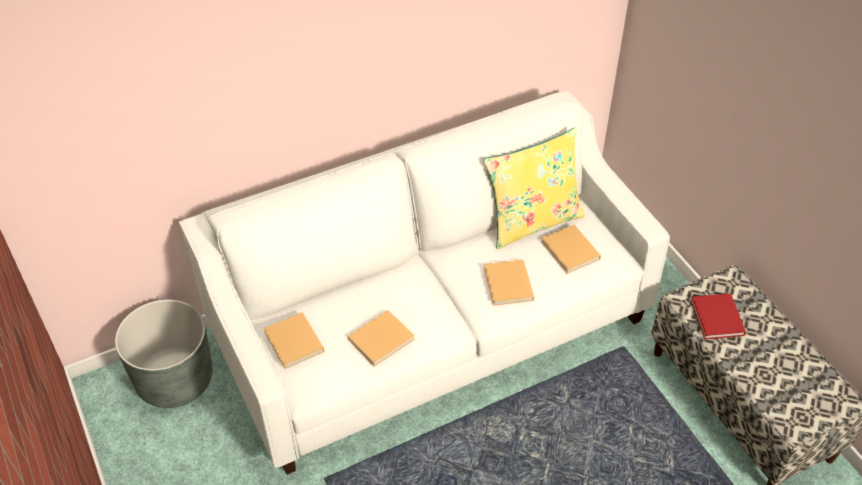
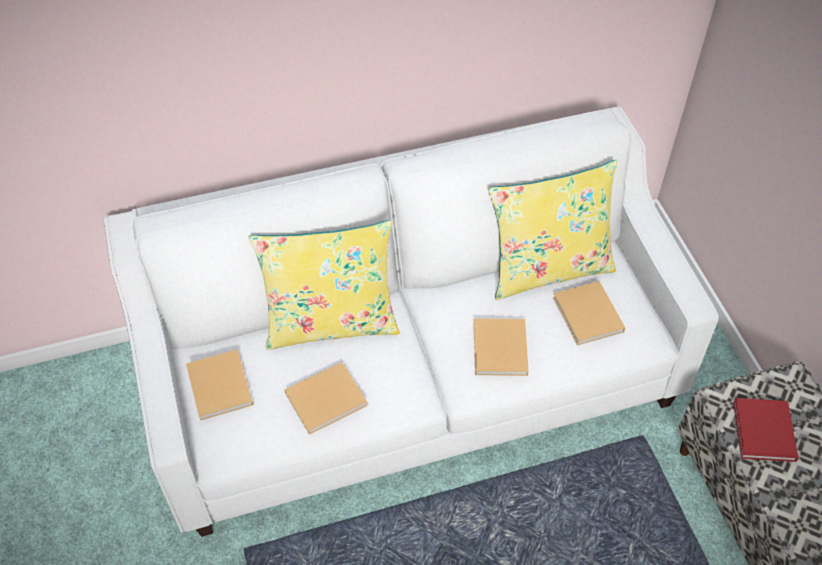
camera: 10 degrees right, 5 degrees up
grey planter [115,299,213,408] -> none
none -> yellow pillow [249,220,400,350]

